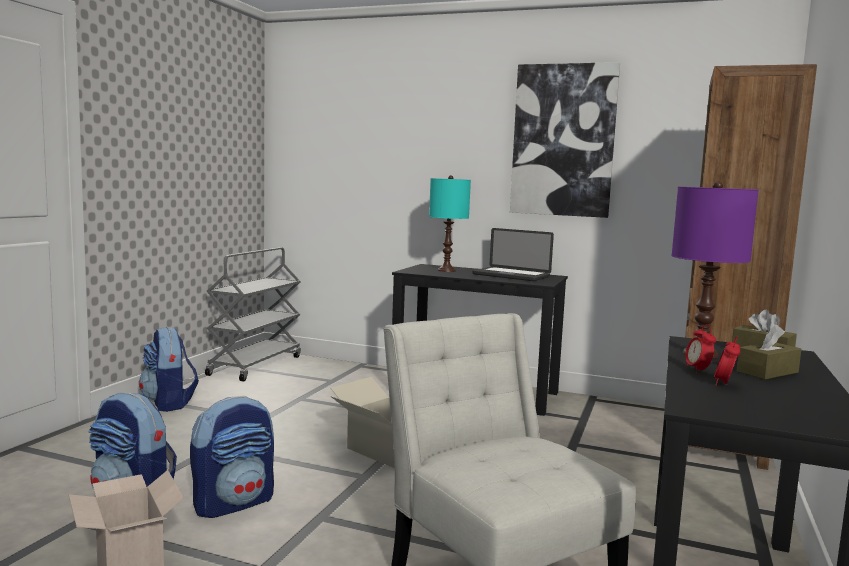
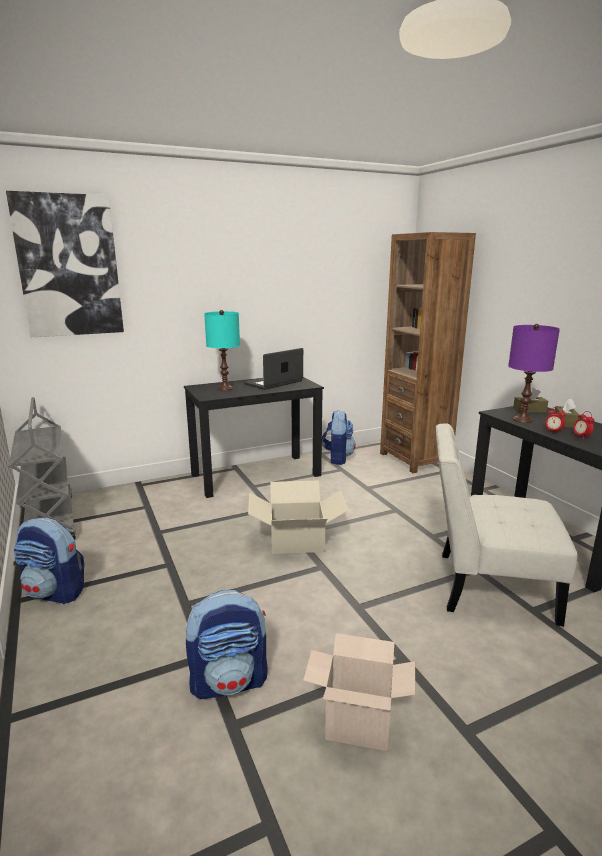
camera: 45 degrees left, 10 degrees up
backpack [190,396,274,518] -> backpack moved to [322,410,356,465]
laptop [472,228,554,281] -> laptop turned 150 degrees clockwise [244,348,303,390]
picture [510,62,620,218] -> picture moved to [6,191,124,337]

